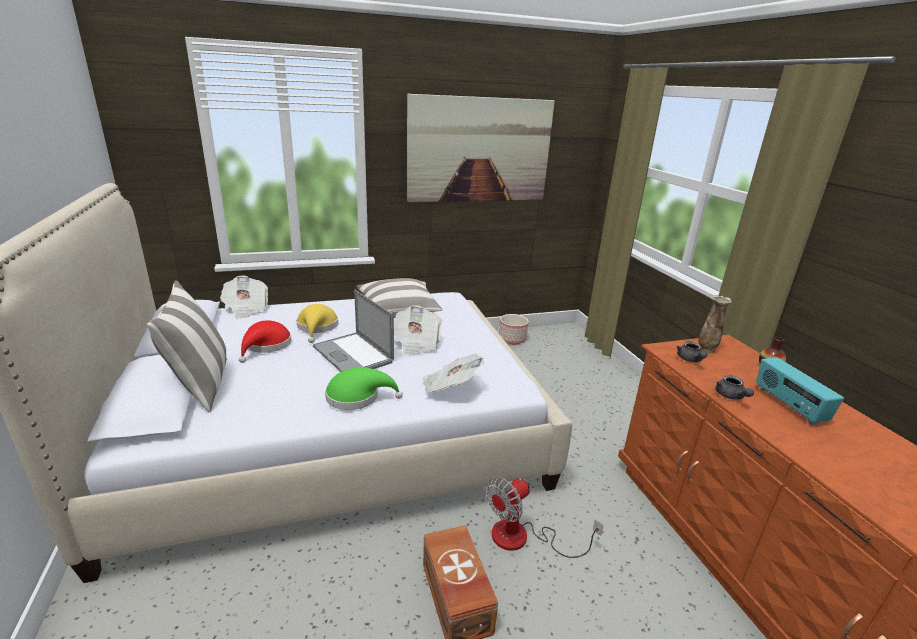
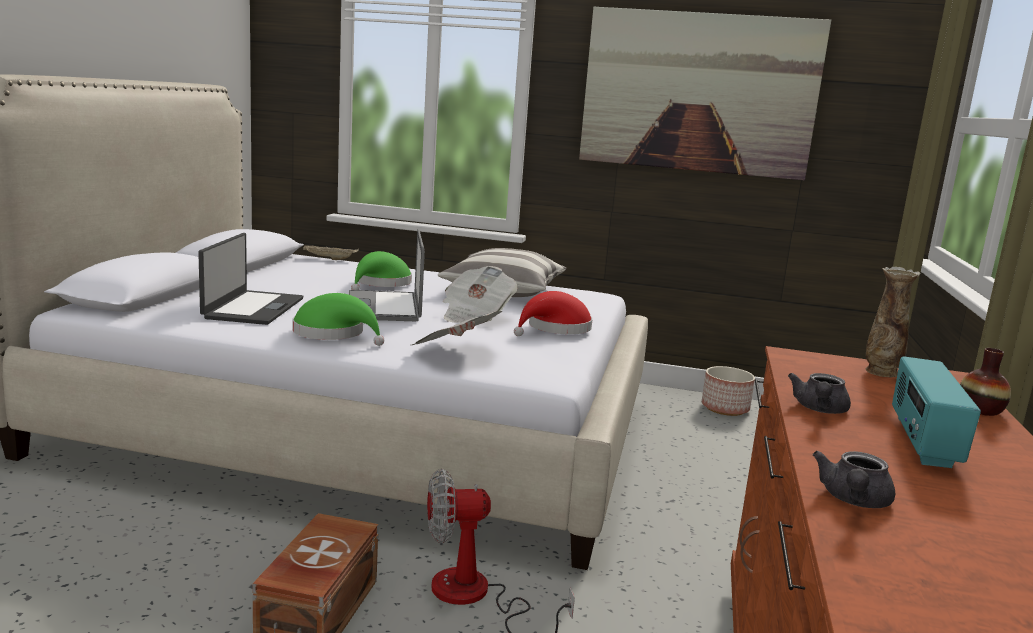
camera: 30 degrees right, 10 degrees down
pillow [147,280,227,413] -> none
newspaper [220,276,268,319] -> beige tray [303,245,359,260]
red hat [239,320,292,363] -> red hat moved to [514,291,593,336]
yellow hat [296,304,338,343] -> green hat [351,251,412,290]
grey teapot [677,341,707,362] -> grey teapot moved to [813,451,895,508]
none -> laptop [198,233,303,325]

